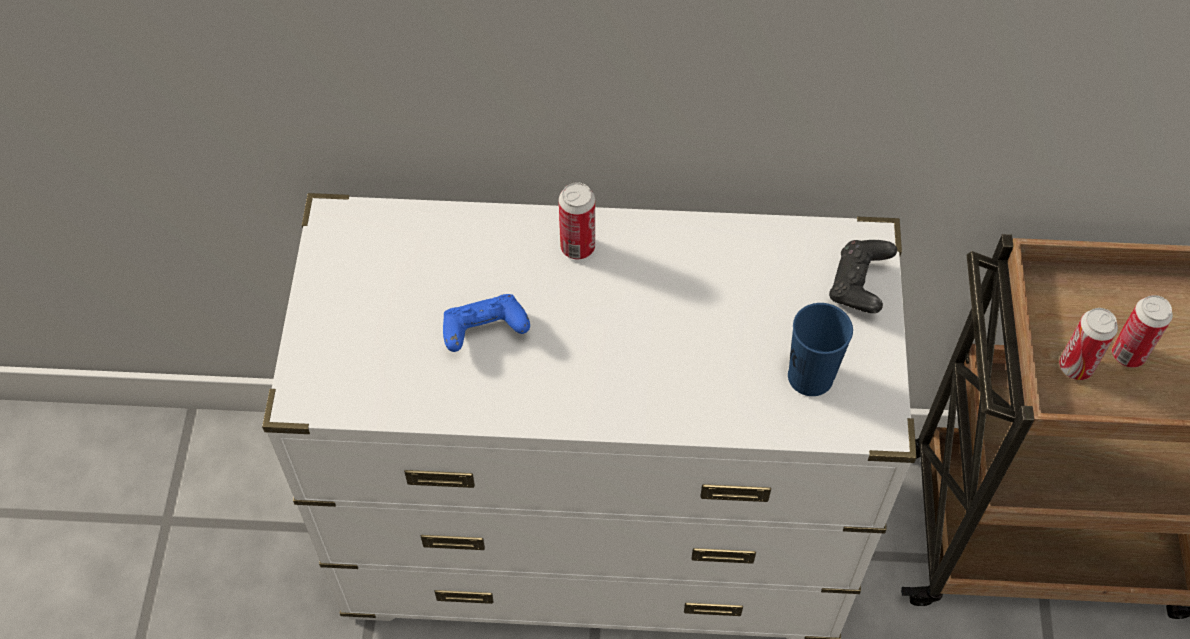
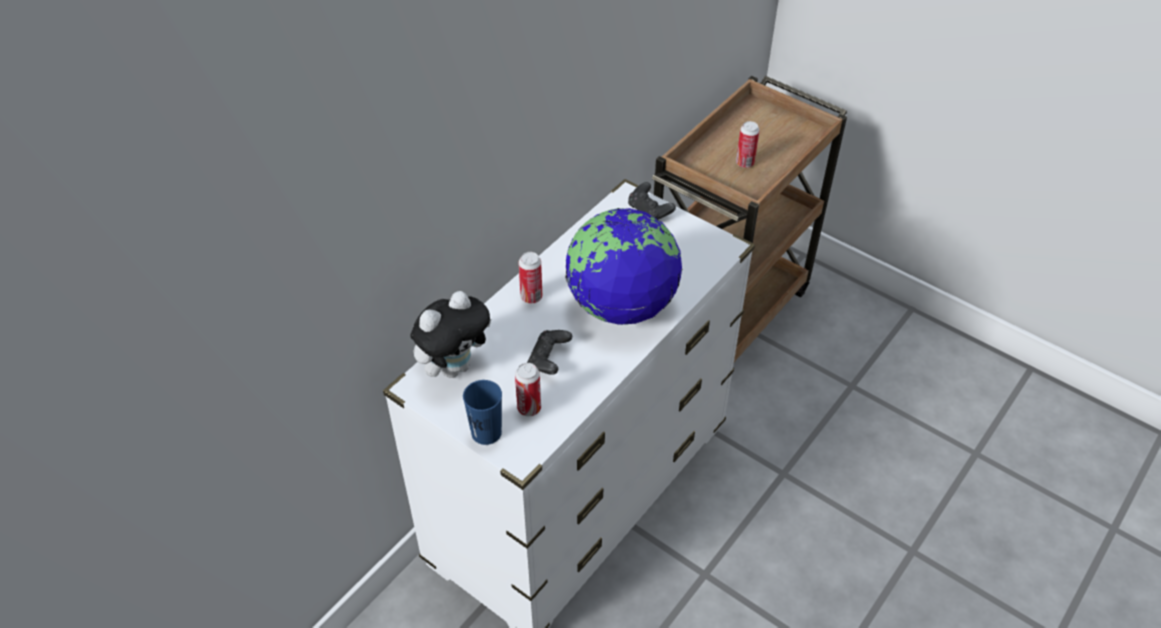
camera: 55 degrees left, 10 degrees down
blue game controller [443,294,530,352] -> black game controller [527,330,572,375]
blue cup [788,303,853,396] -> blue cup moved to [463,380,502,445]
can [1059,308,1118,380] -> can moved to [515,363,541,416]
none -> plush toy [410,291,491,378]
none -> globe [565,208,682,325]

